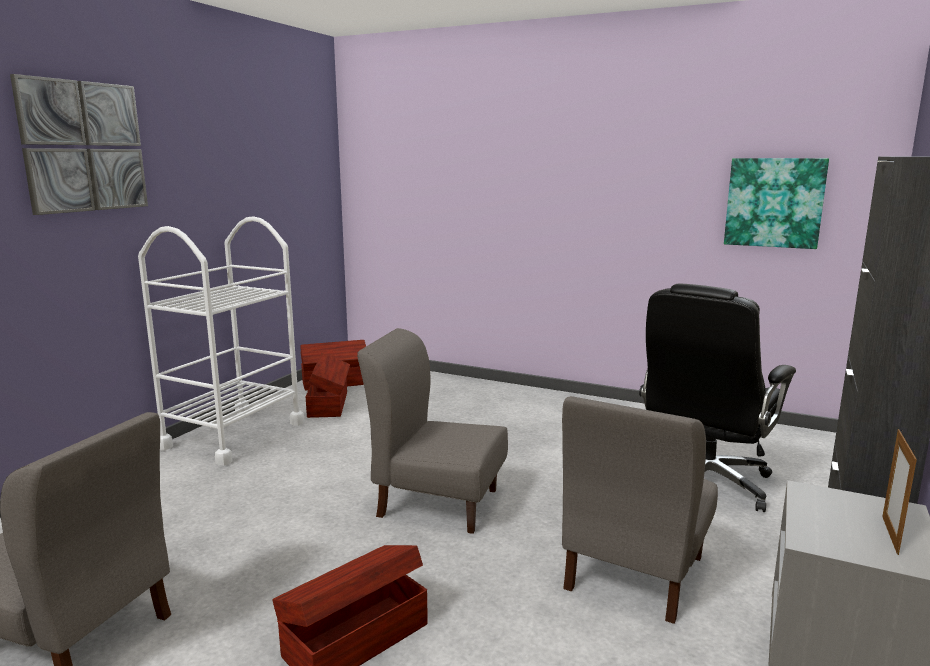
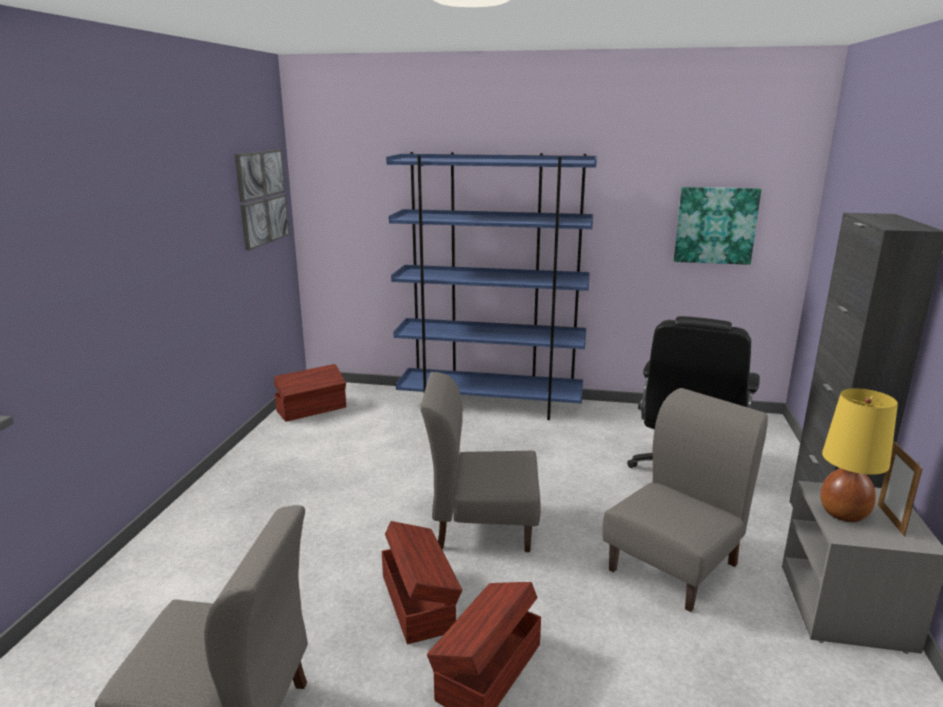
camera: 15 degrees left, 5 degrees up
picture [10,74,148,215] -> picture moved to [235,149,290,251]
white cart [138,216,304,466] -> none
brown storage box [306,353,350,418] -> brown storage box moved to [382,521,462,644]
grey chair [562,396,718,624] -> grey chair turned 150 degrees counterclockwise [602,388,768,612]
none -> blue bookcase [386,152,597,420]
none -> yellow table lamp [820,388,898,522]

